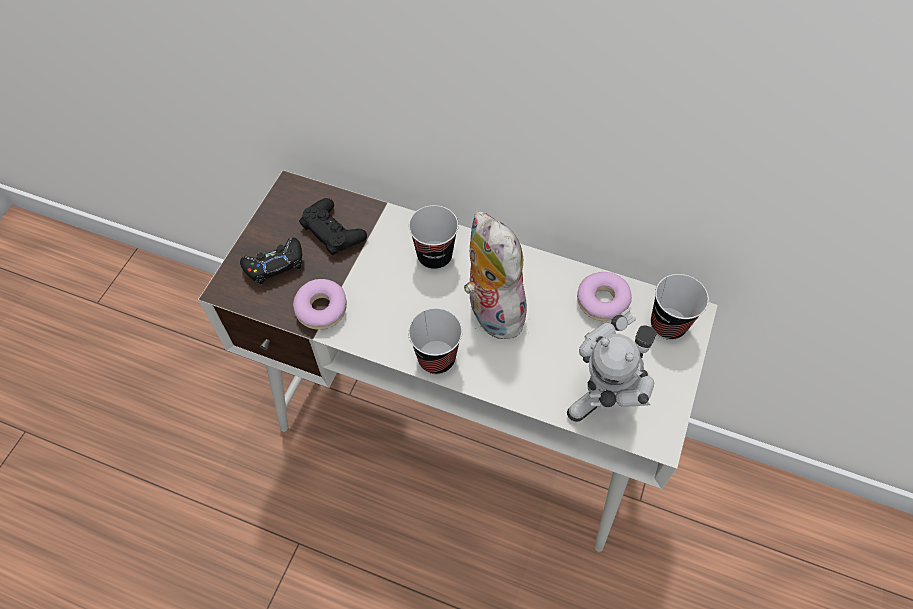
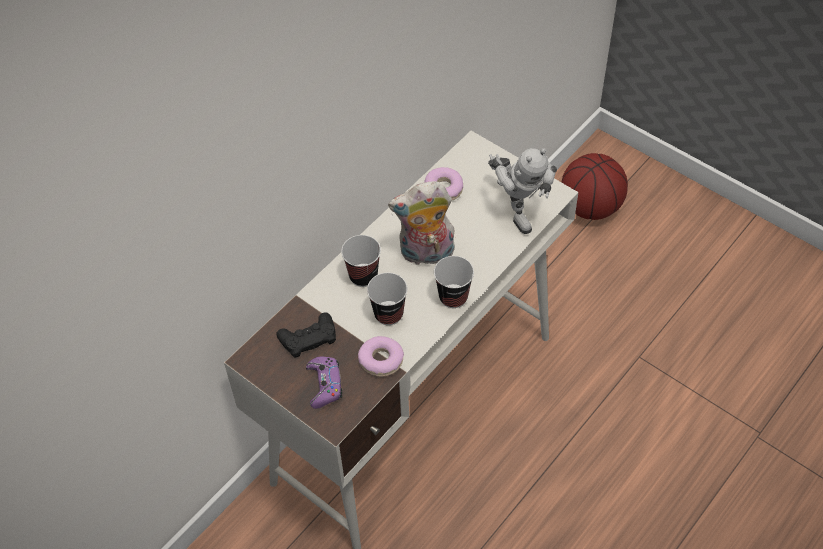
camera: 70 degrees left, 5 degrees down
black game controller [240,238,302,285] -> purple game controller [306,357,342,409]
cup [651,274,709,340] -> cup moved to [367,273,408,325]
none -> basketball [562,153,628,220]

